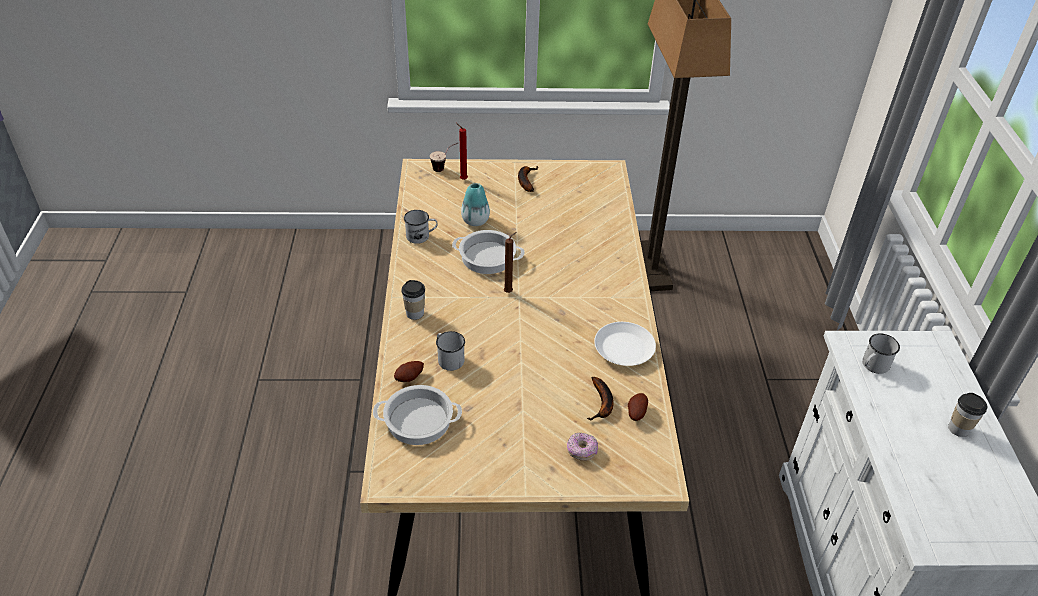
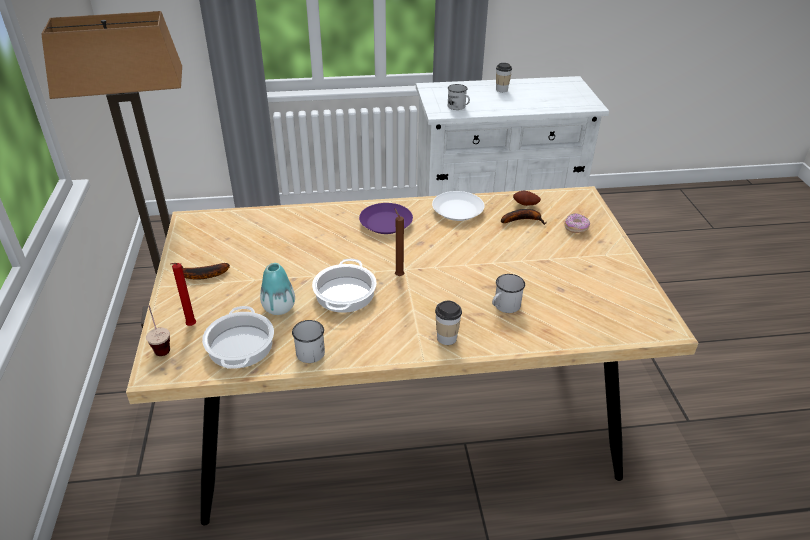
camera: 95 degrees left, 5 degrees down
cooking pot [373,385,462,445] -> cooking pot moved to [202,306,274,369]
potato [394,361,424,382] -> none
none -> purple plate [359,203,413,234]

